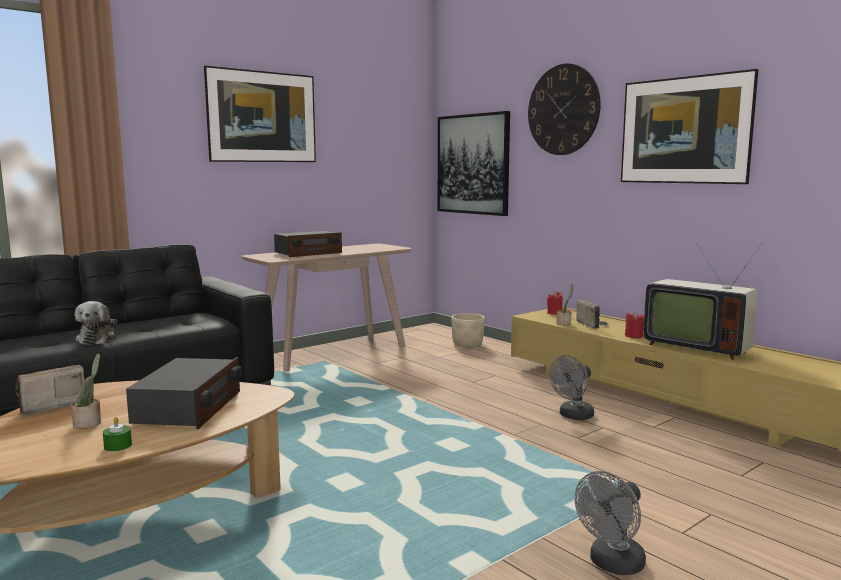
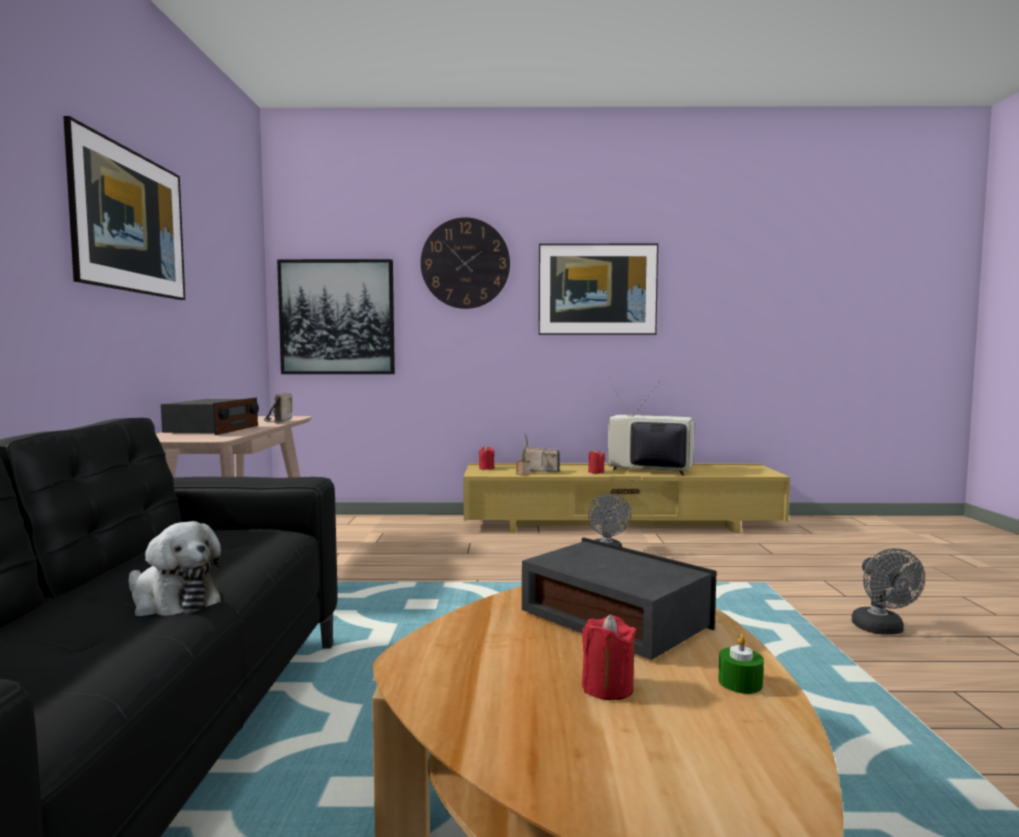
camera: 50 degrees left, 5 degrees down
radio [15,365,85,415] -> radio moved to [264,393,292,423]
potted plant [71,354,101,429] -> red candle [582,615,636,700]
beige planter [451,313,485,347] -> none
television [643,242,763,360] -> television turned 150 degrees counterclockwise [608,377,694,475]

